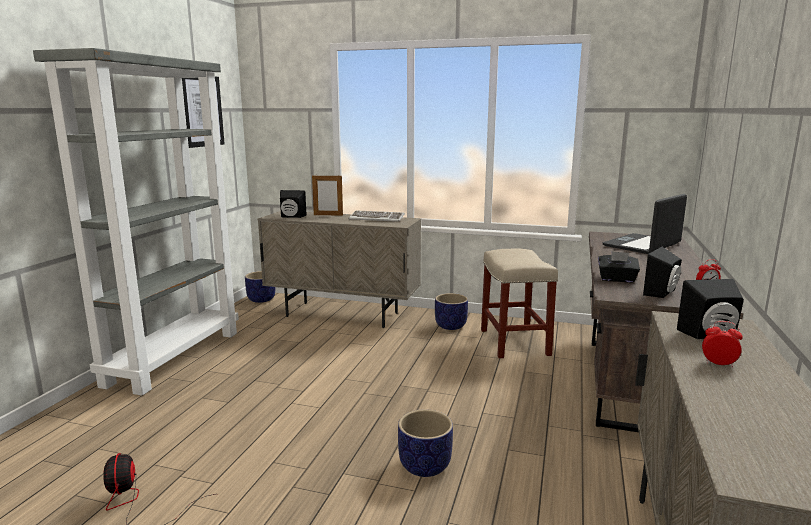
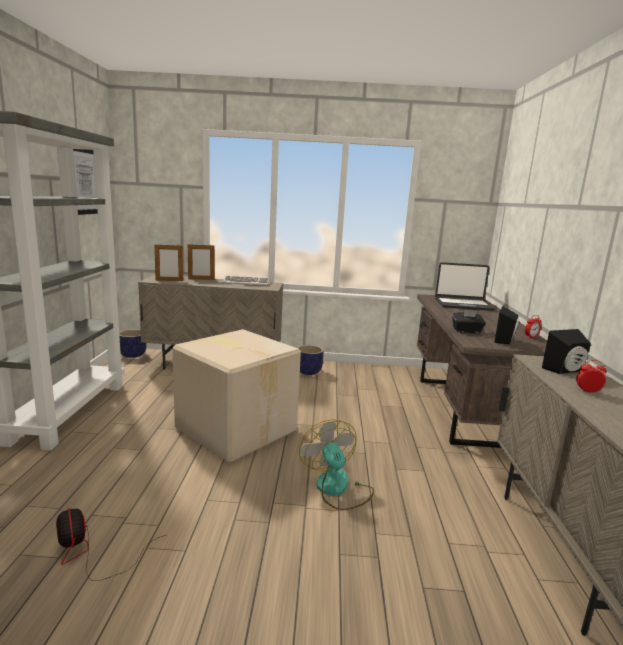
camera: 15 degrees left, 0 degrees up
black speaker [280,190,306,218] -> picture frame [154,243,183,281]
planter [398,409,453,477] -> fan [299,419,374,510]
beige stool [481,248,558,358] -> none
laptop [603,194,687,254] -> laptop turned 120 degrees counterclockwise [435,262,495,311]
none -> cardboard box [173,329,301,463]

